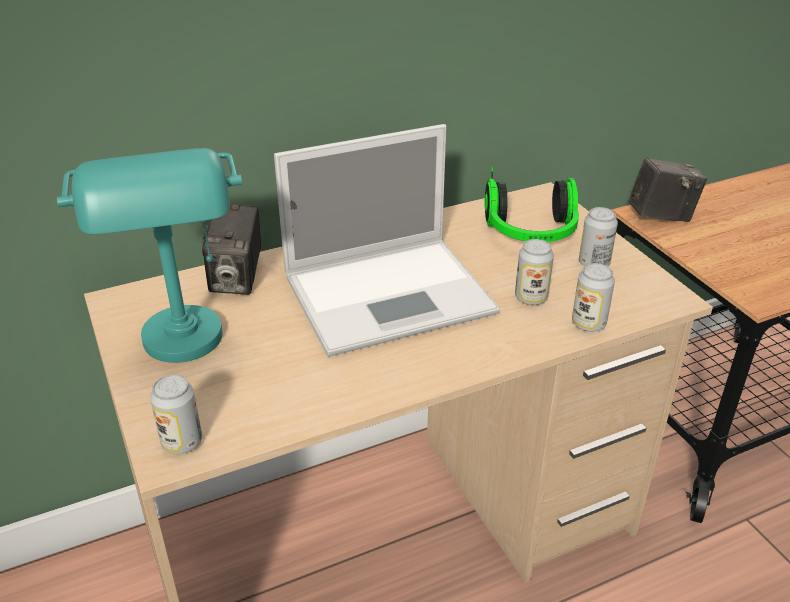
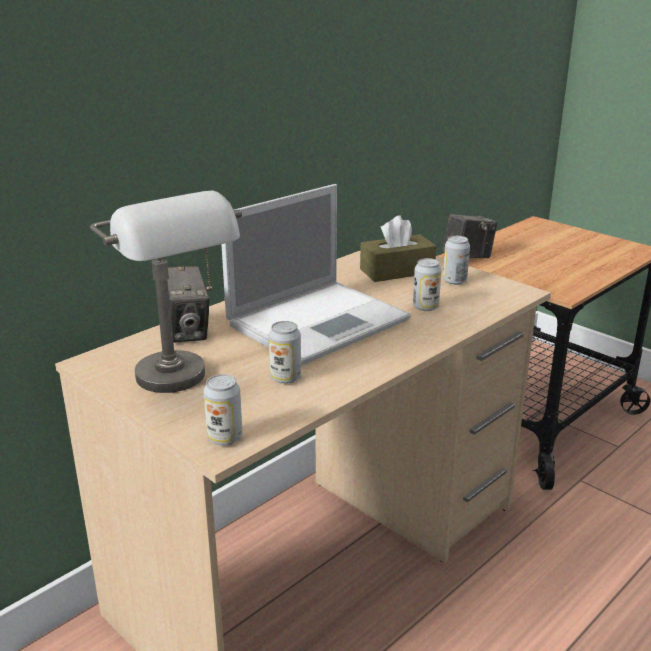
camera: 20 degrees left, 10 degrees down
turquoise table lamp [57,148,242,363] -> grey table lamp [90,191,242,393]
headphones [484,167,579,242] -> brown tissue box [360,215,436,282]
can [572,263,615,332] -> can moved to [269,321,301,384]

